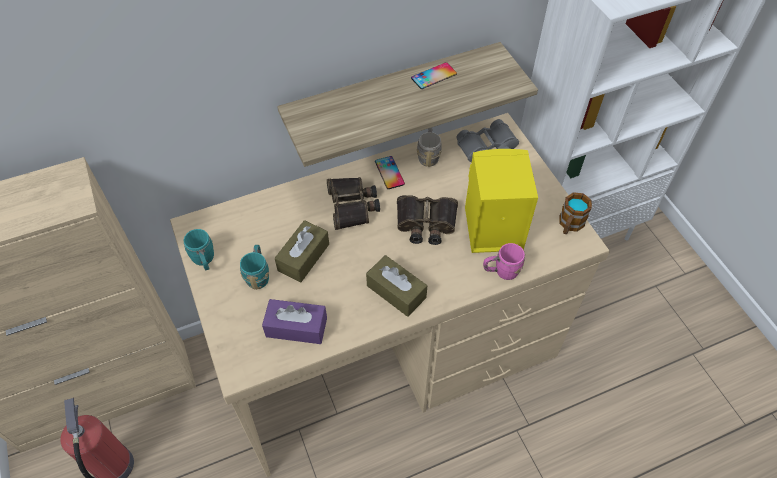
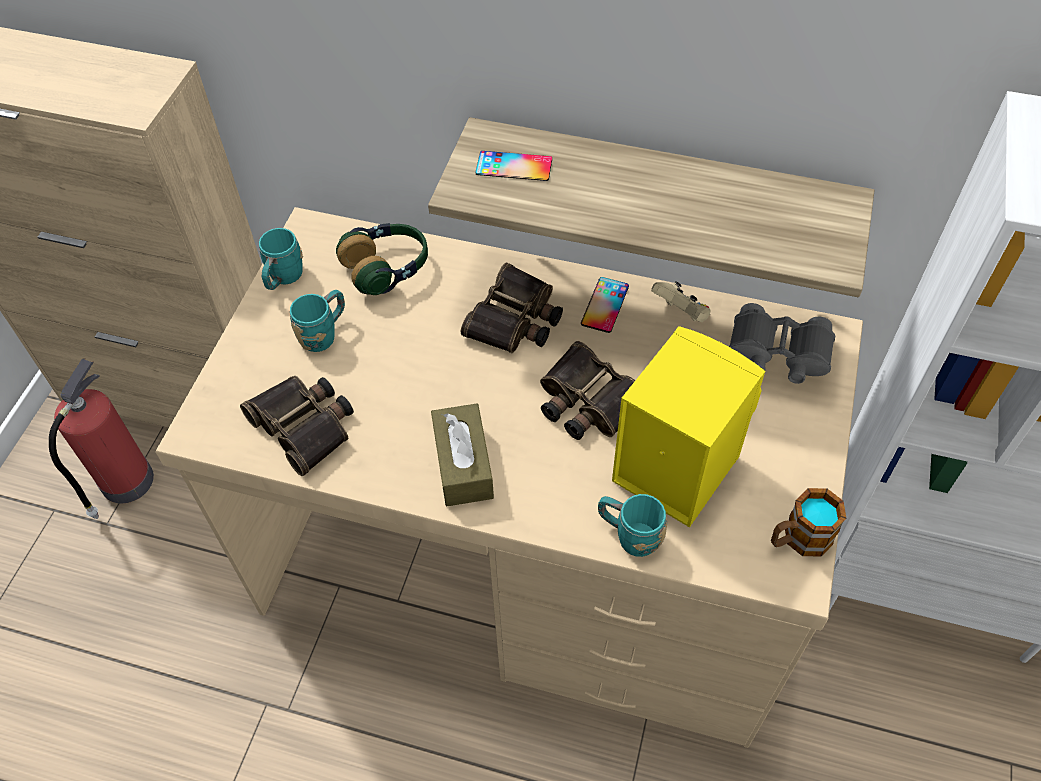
camera: 40 degrees right, 0 degrees up
purple tissue box [262,299,327,344] -> binoculars [240,376,354,476]
brown tissue box [275,220,329,282] -> none
phone [411,62,457,89] -> phone moved to [476,151,552,181]
grey mug [417,127,442,167] -> beige game controller [651,281,711,322]
pink mug [483,243,525,280] -> turquoise mug [598,494,668,557]
none -> headphones [336,223,428,295]

